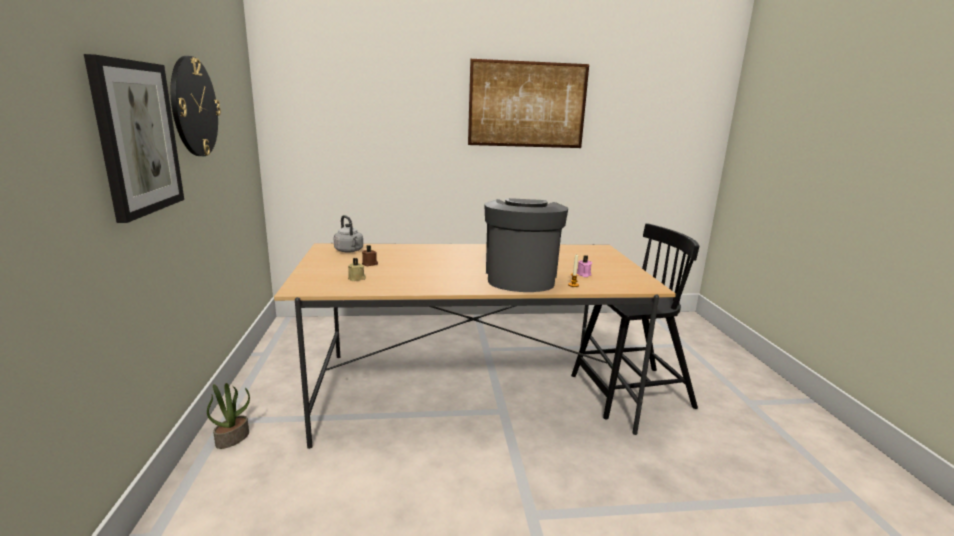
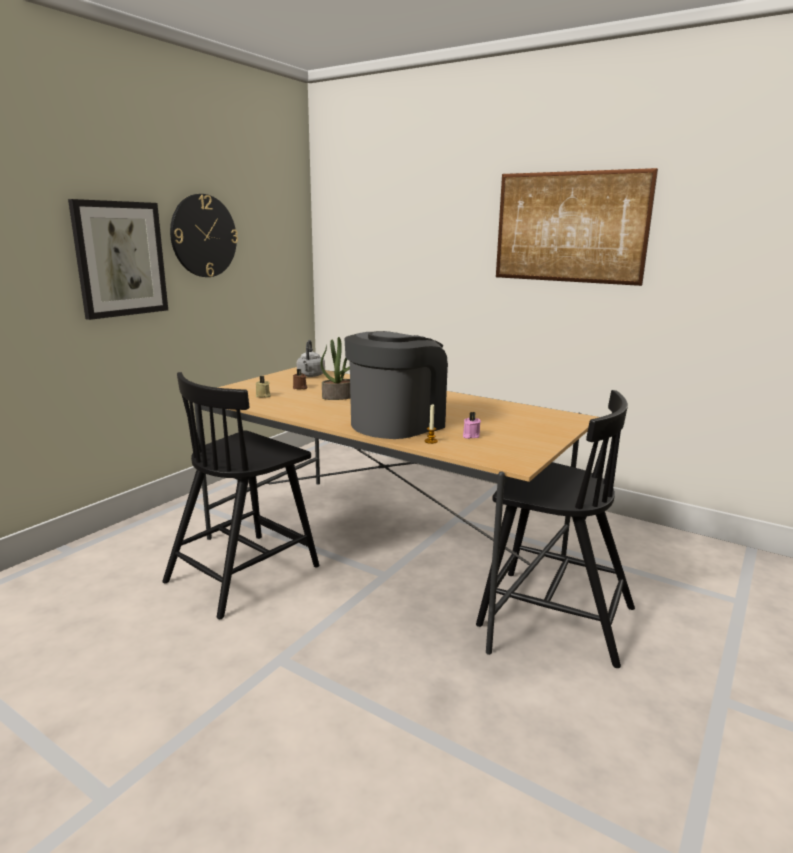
camera: 40 degrees right, 0 degrees up
potted plant [207,383,250,449] -> potted plant moved to [321,337,350,400]
none -> black chair [162,372,319,619]

